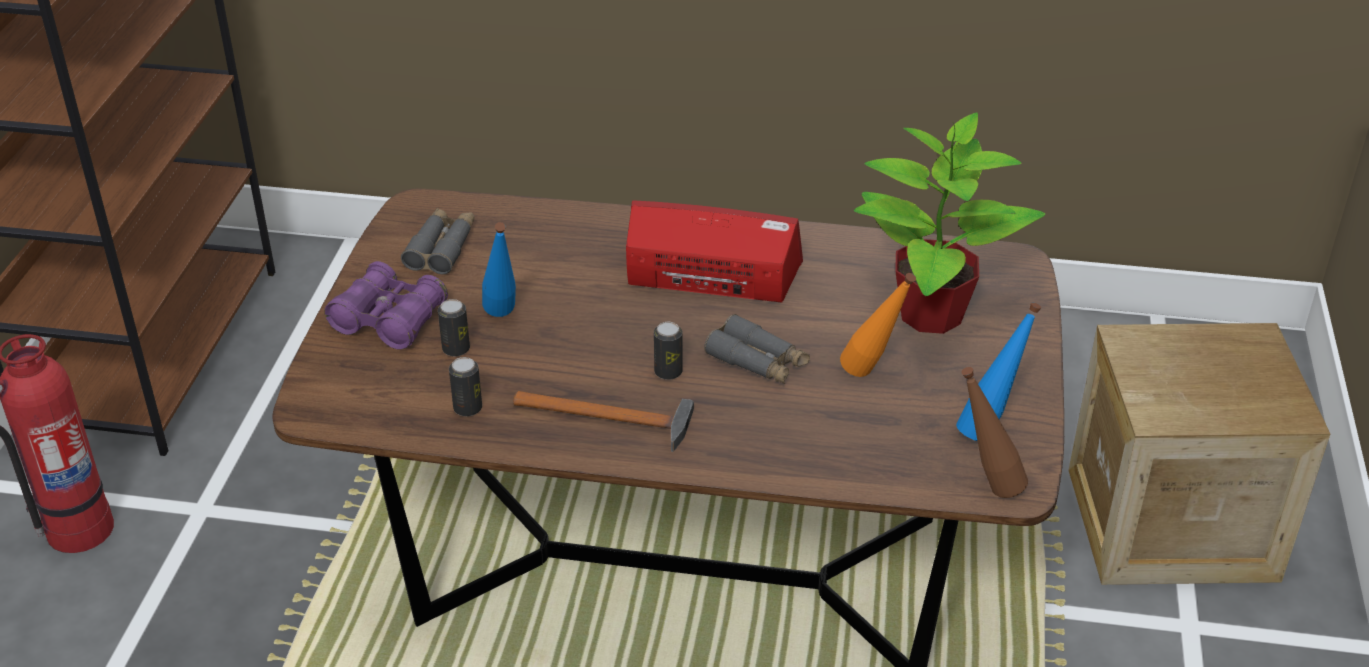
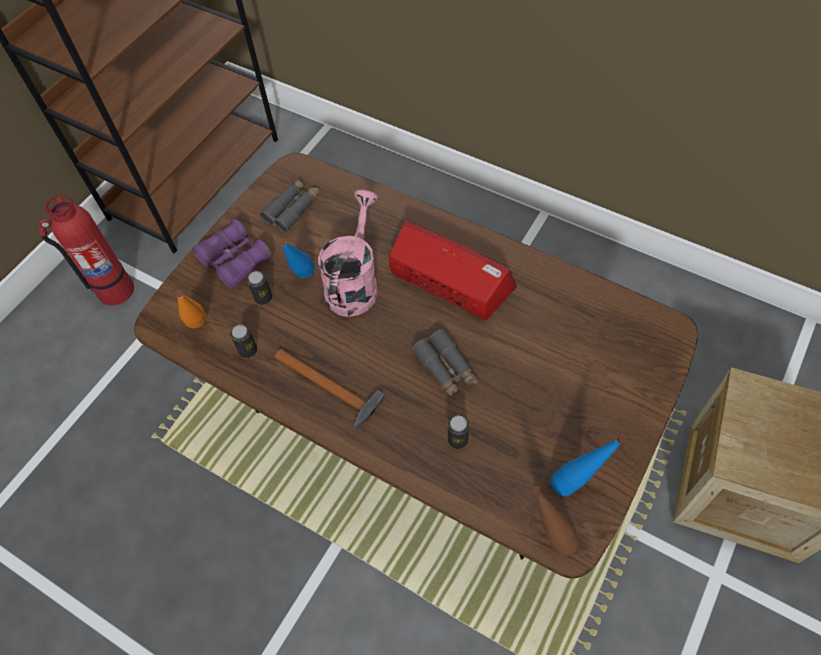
camera: 25 degrees right, 20 degrees up
can [654,322,682,380] -> can moved to [448,415,469,449]
orange bottle [840,273,916,377] -> orange bottle moved to [175,290,206,328]
potted plant [854,113,1045,334] -> none
none -> pink watering can [318,190,378,317]

